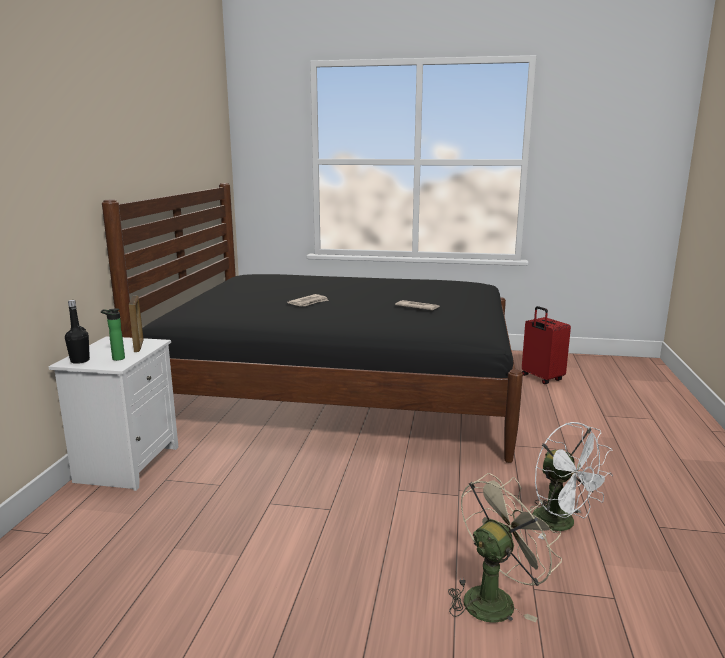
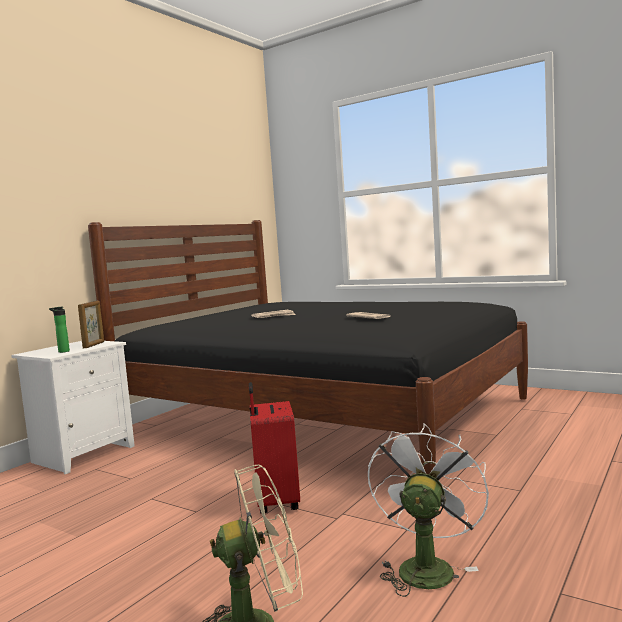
camera: 25 degrees right, 10 degrees down
black bottle [65,300,90,364] -> none
red suitcase [522,306,571,384] -> red suitcase moved to [249,382,300,514]
white fan [532,422,613,539] -> white fan turned 150 degrees counterclockwise [368,423,489,597]

